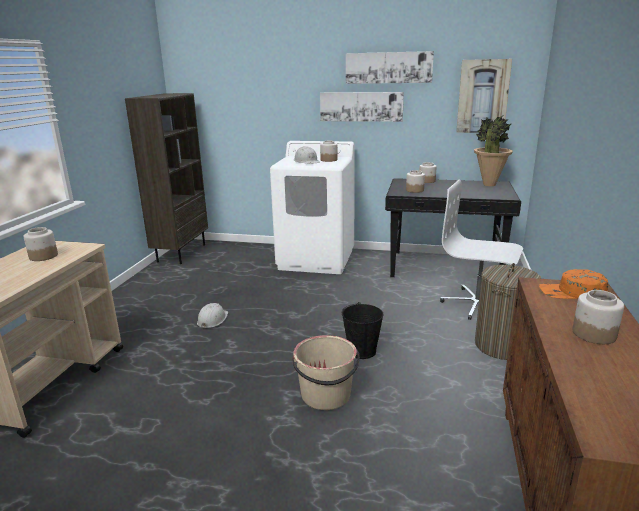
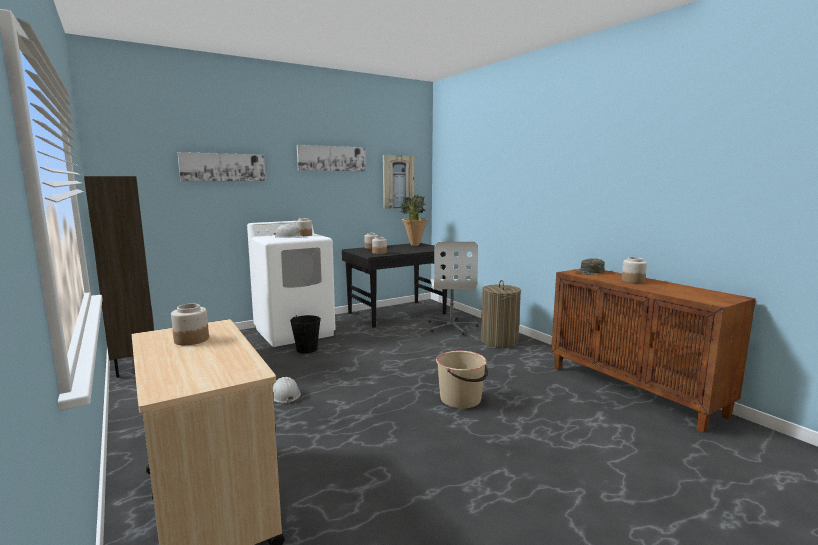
camera: 45 degrees left, 10 degrees down
picture [320,92,404,122] -> picture moved to [178,152,266,181]
black bucket [342,302,383,359] -> black bucket moved to [290,315,321,353]
white office chair [440,180,523,320] -> white office chair turned 75 degrees counterclockwise [428,242,479,335]
orange cap [539,269,608,299] -> green cap [574,258,605,275]

